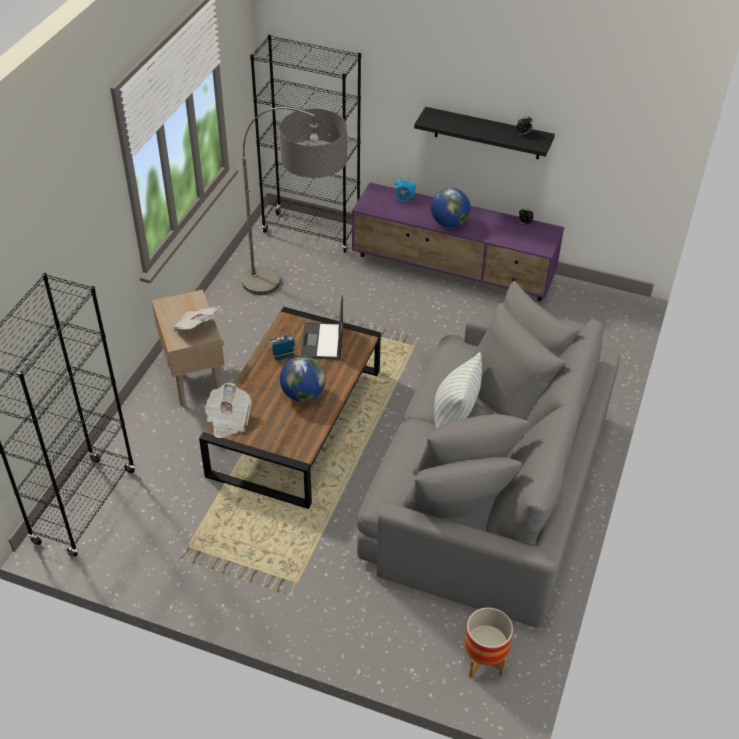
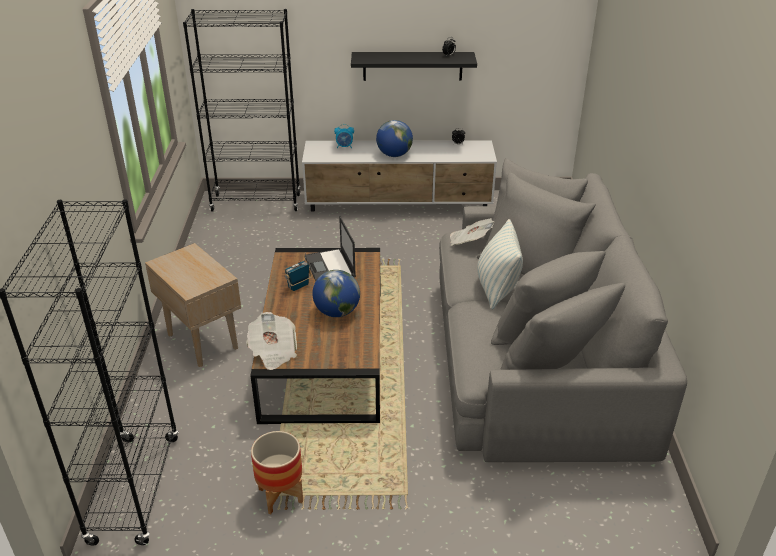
camera: 20 degrees left, 10 degrees down
newspaper [172,307,217,330] -> newspaper moved to [450,218,494,246]
floor lamp [242,107,347,295] -> none
purple tv stand [352,182,564,301] -> white tv stand [302,140,497,212]
planter [464,607,513,678] -> planter moved to [251,431,303,514]

